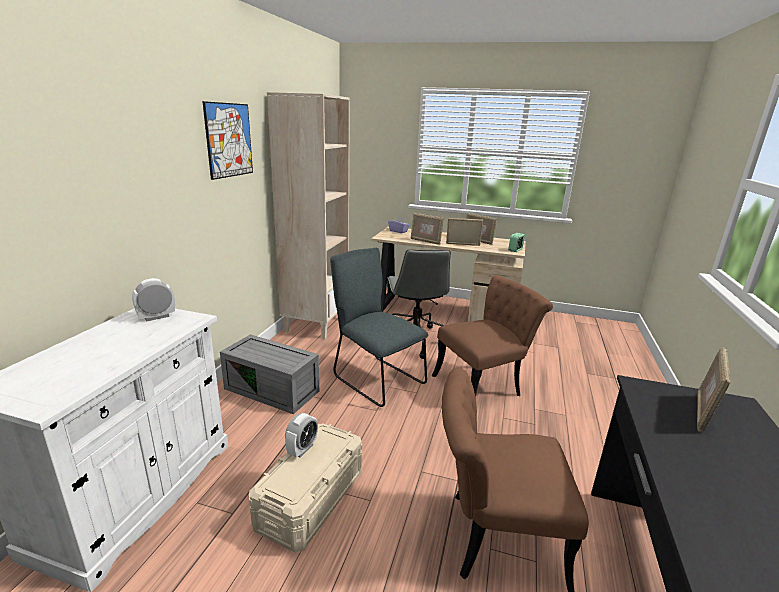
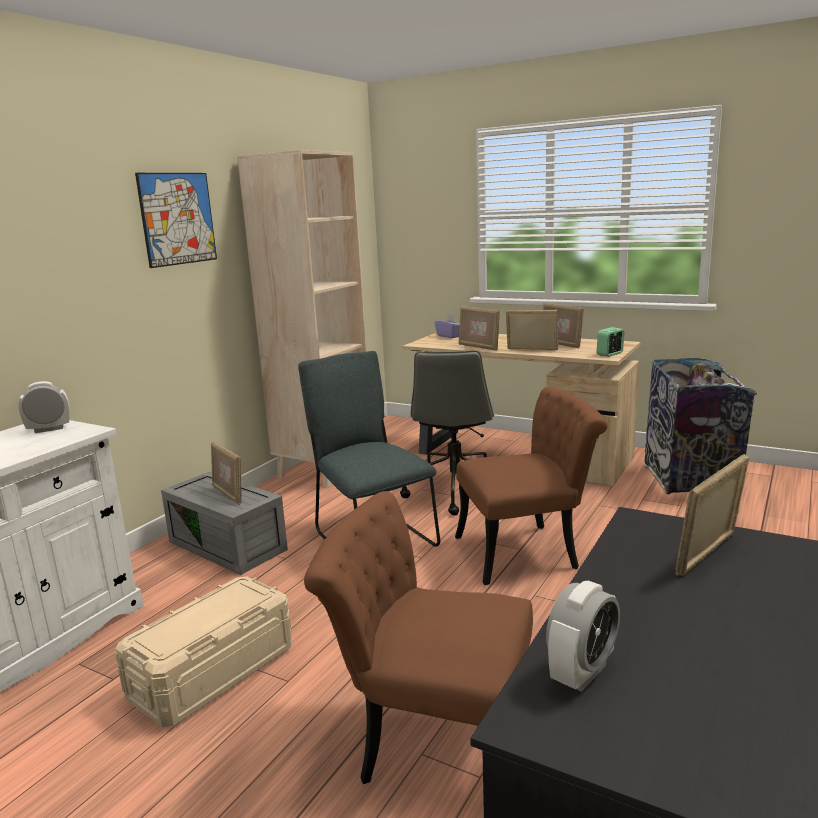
camera: 15 degrees right, 5 degrees down
alarm clock [285,413,318,458] -> alarm clock moved to [546,581,620,692]
none -> picture frame [211,441,242,505]
none -> trash can [643,358,757,494]

